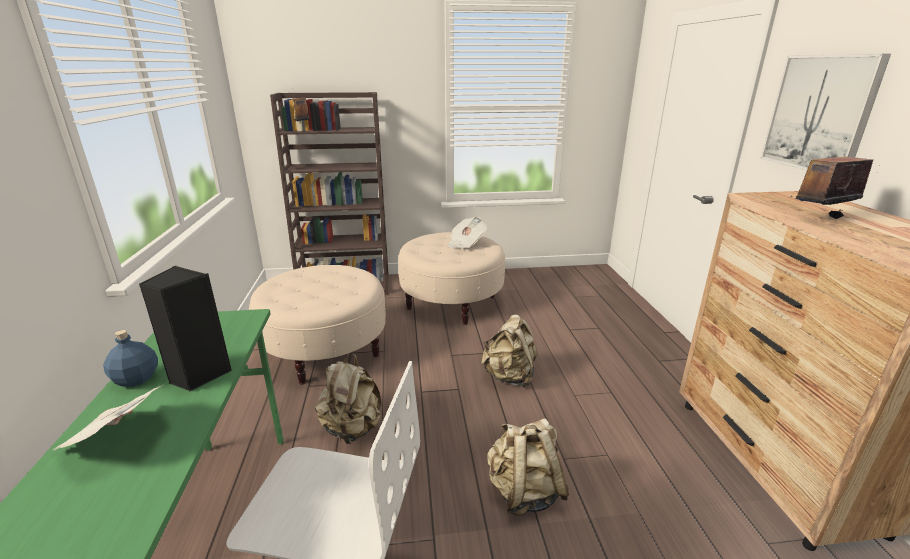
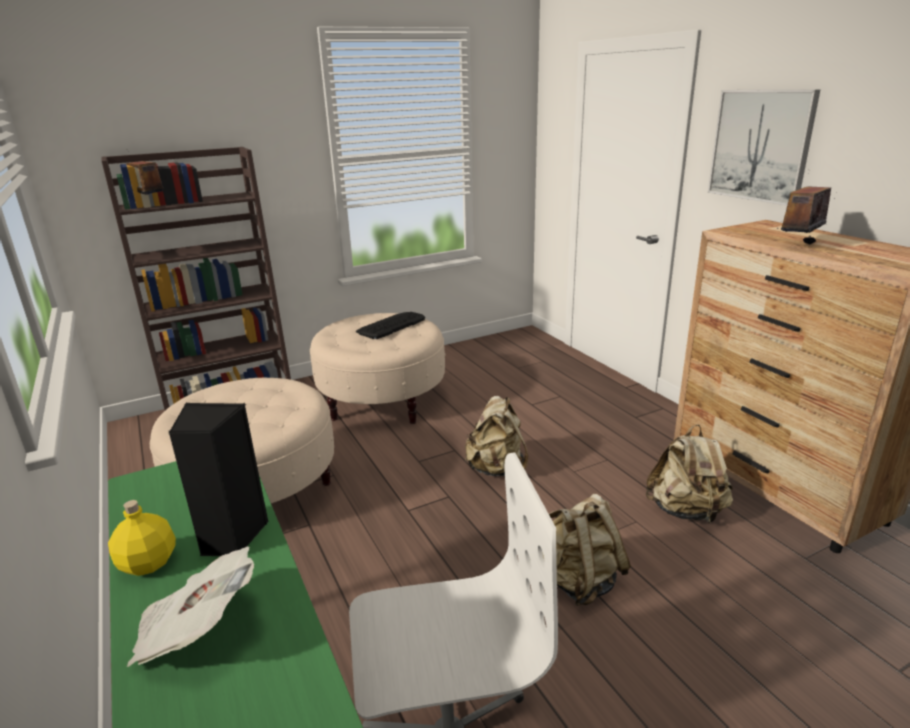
camera: 20 degrees left, 0 degrees up
blue bottle [103,330,158,387] -> yellow bottle [108,500,176,576]
beige backpack [315,355,382,444] -> beige backpack moved to [646,424,733,524]
newspaper [447,217,487,249] -> keyboard [356,312,425,339]

